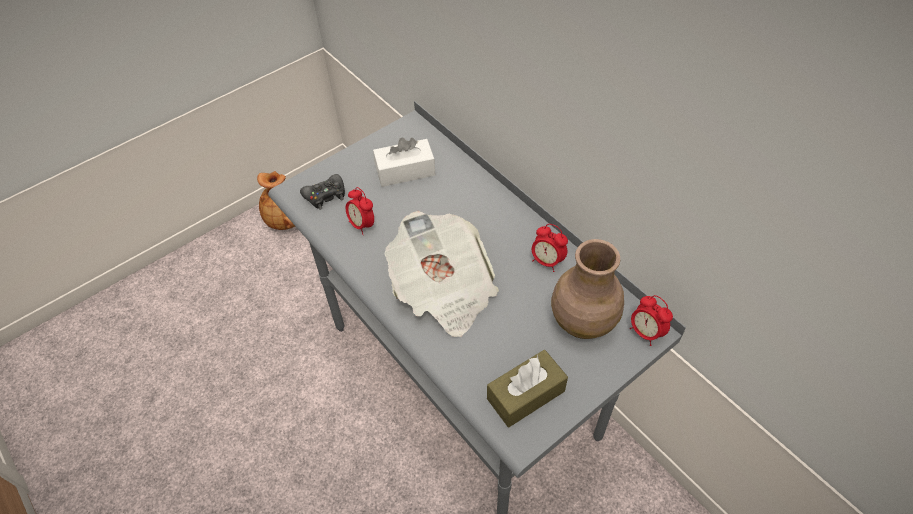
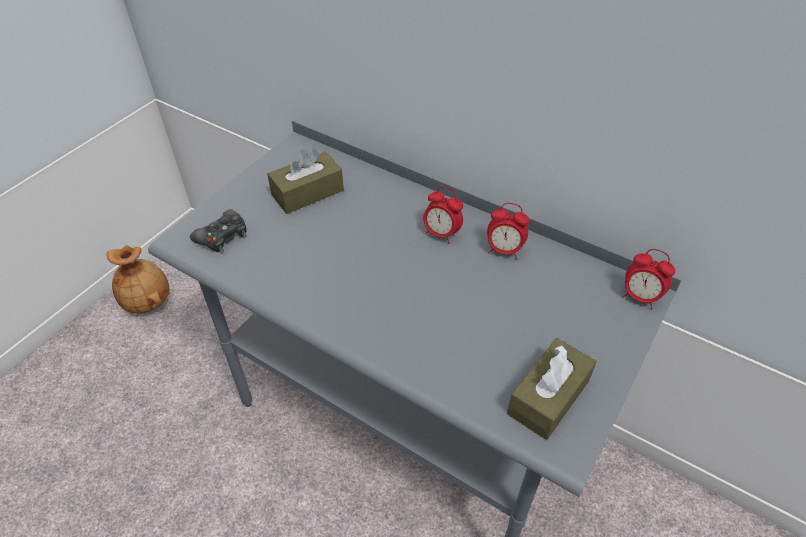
camera: 20 degrees left, 5 degrees down
alarm clock [346,187,374,235] -> alarm clock moved to [423,186,463,244]
white tissue box [373,138,435,187] -> brown tissue box [267,149,344,214]
newspaper [385,211,499,337] -> none
brown vase [551,239,624,339] -> none

